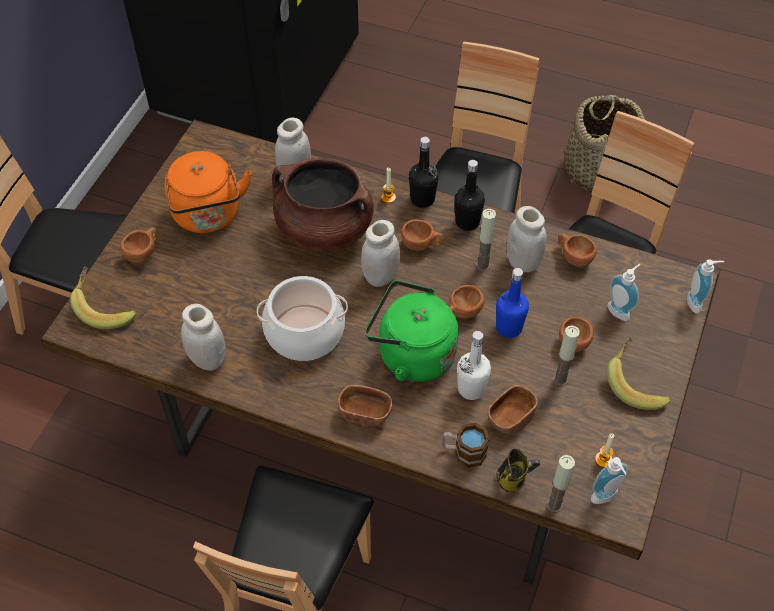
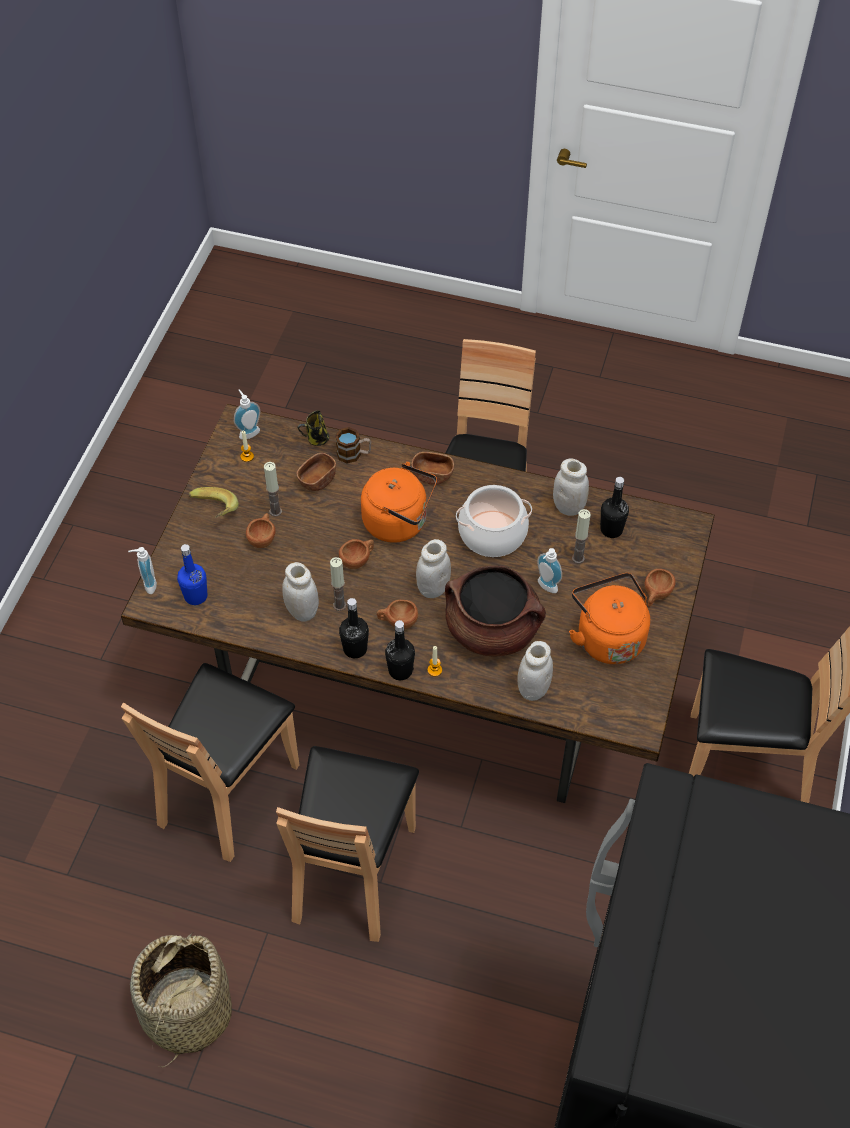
camera: 175 degrees right, 0 degrees up
banana [70,266,137,329] -> none
green kettle [365,280,459,382] -> orange kettle [361,462,437,543]
white bottle [457,331,491,400] -> none
blue bottle [496,268,529,338] -> blue bottle moved to [177,544,207,605]
candle [547,455,575,513] -> candle moved to [572,509,591,564]
brown cup [558,233,597,267] -> none
soap dispenser [607,264,640,321] -> soap dispenser moved to [537,548,562,593]
none -> black bottle [600,477,629,538]

